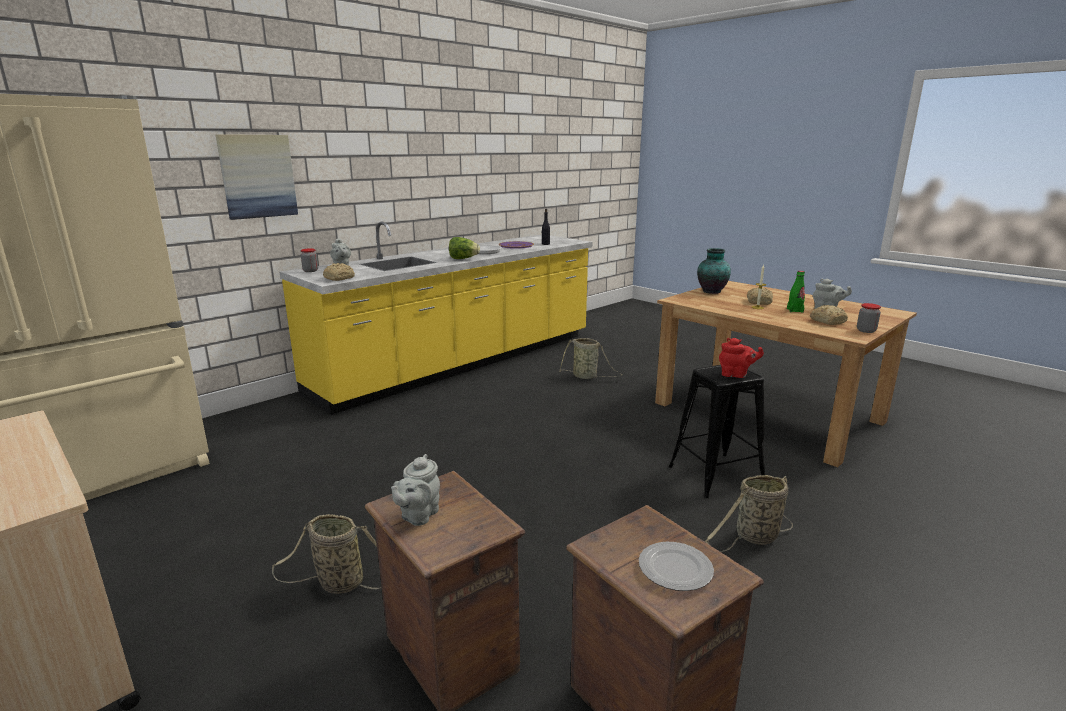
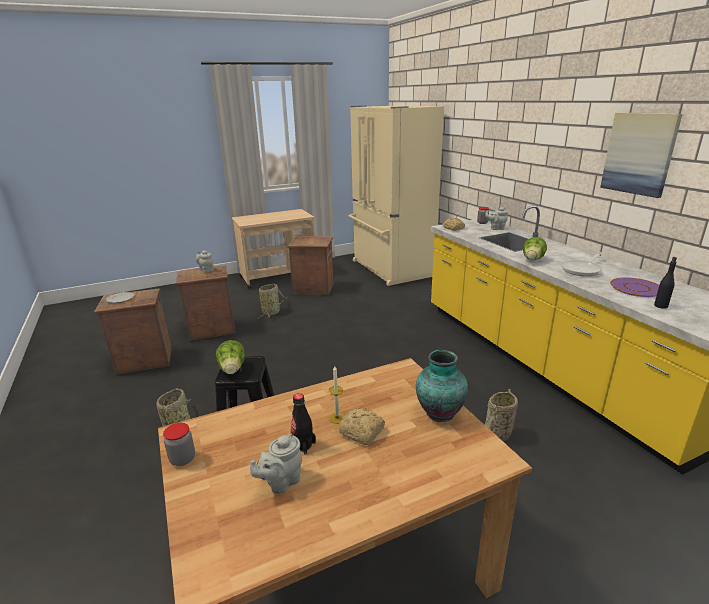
camera: 110 degrees right, 5 degrees up
picture [216,134,298,220] -> picture moved to [600,112,682,198]
red teapot [719,338,764,378] -> lettuce [215,340,245,374]
green bottle [787,271,805,313] -> black bottle [291,393,316,455]
bread [810,305,848,325] -> none
none -> crate [287,236,333,295]

